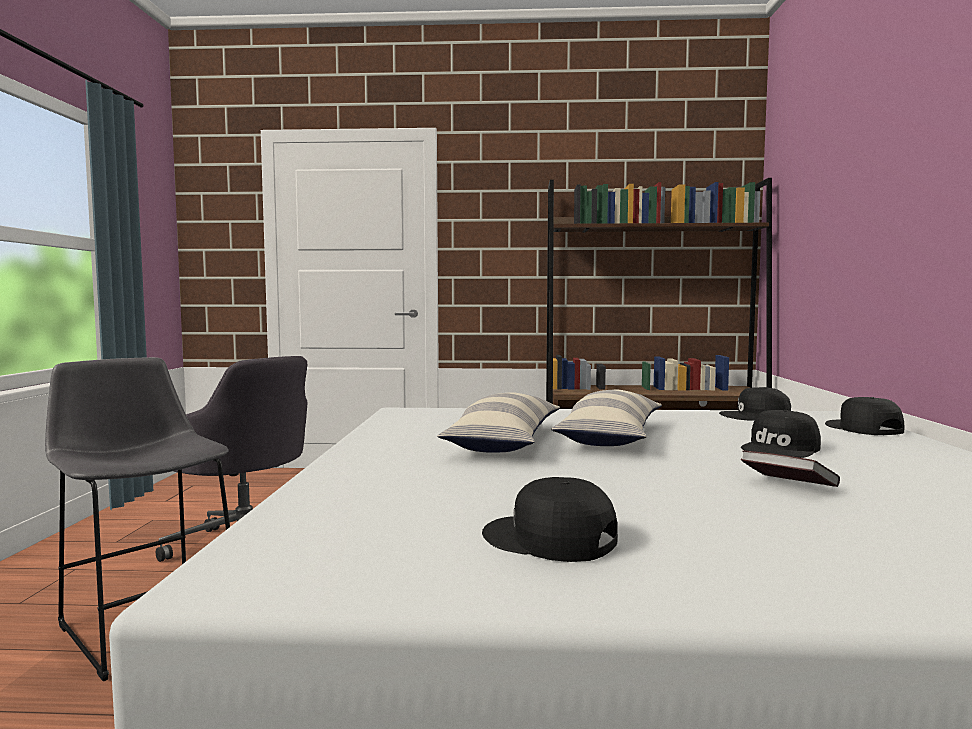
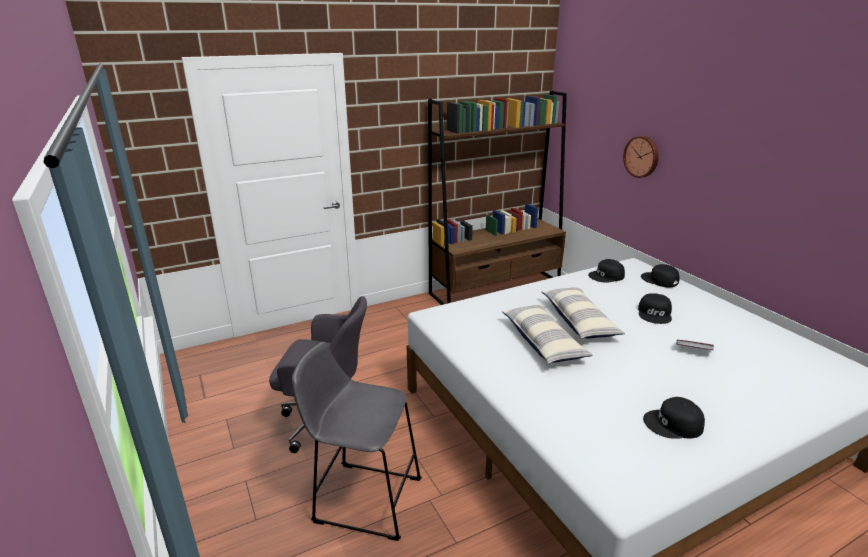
camera: 30 degrees left, 20 degrees up
none -> wall clock [623,136,659,178]

